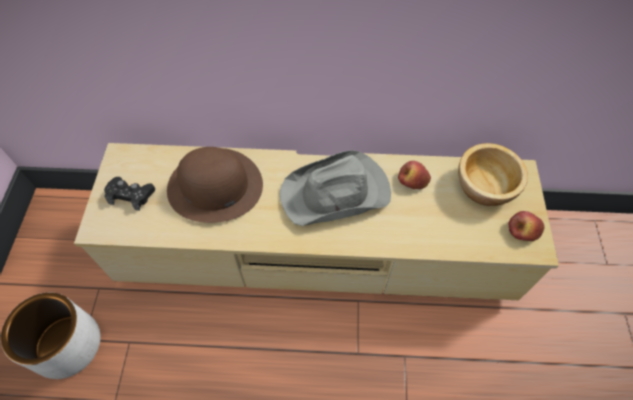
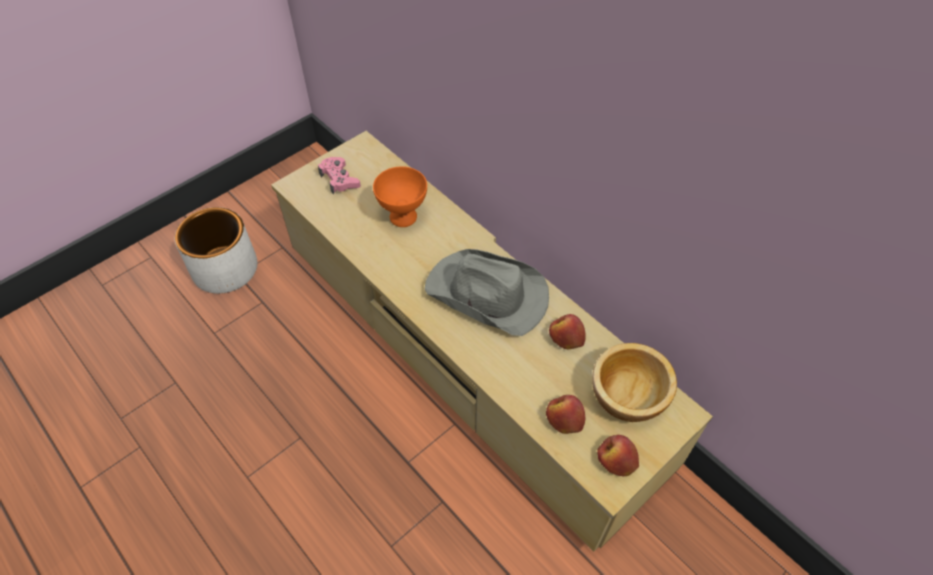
camera: 45 degrees right, 5 degrees down
black game controller [104,177,155,211] -> pink game controller [318,157,361,194]
brown hat [167,147,263,223] -> orange bowl [373,166,427,227]
none -> apple [546,395,585,434]

